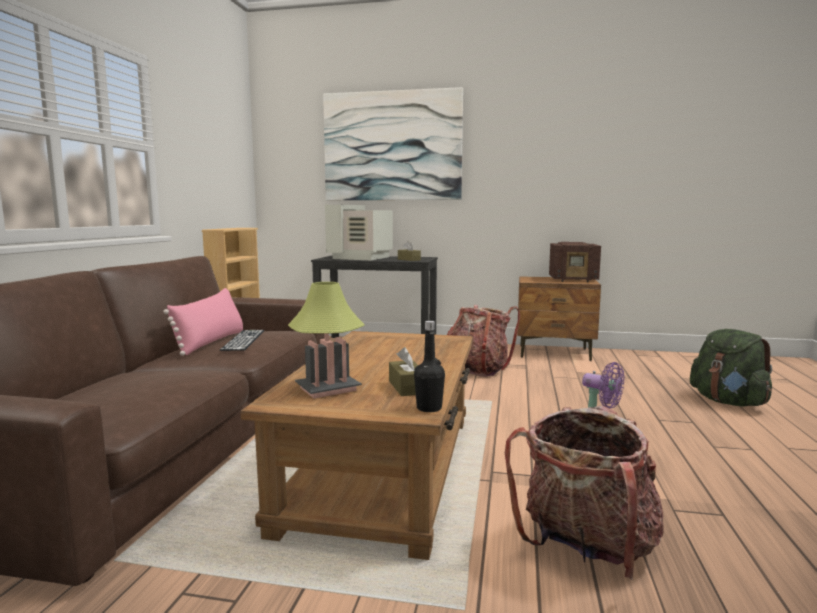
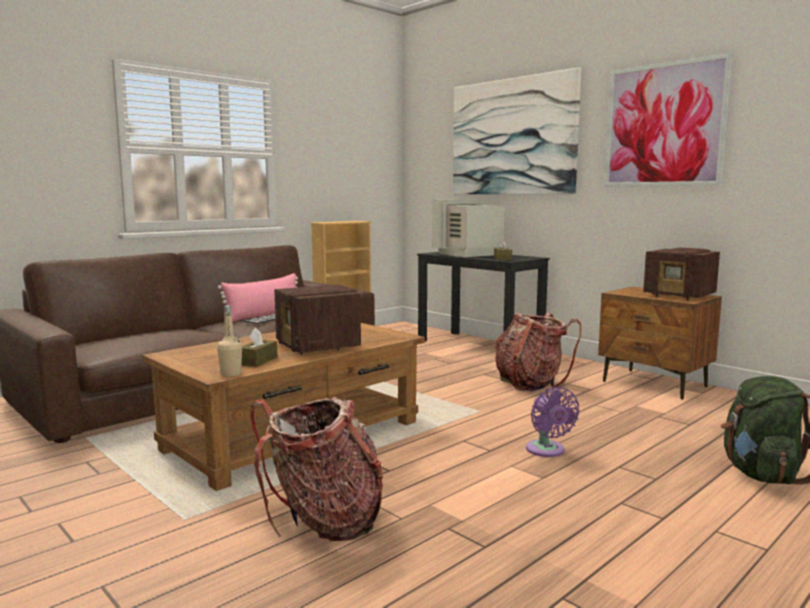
camera: 35 degrees right, 0 degrees up
table lamp [288,282,365,399] -> none
black bottle [414,321,445,412] -> beige bottle [217,305,242,377]
none -> radio [274,285,361,355]
none -> picture [604,53,732,187]

